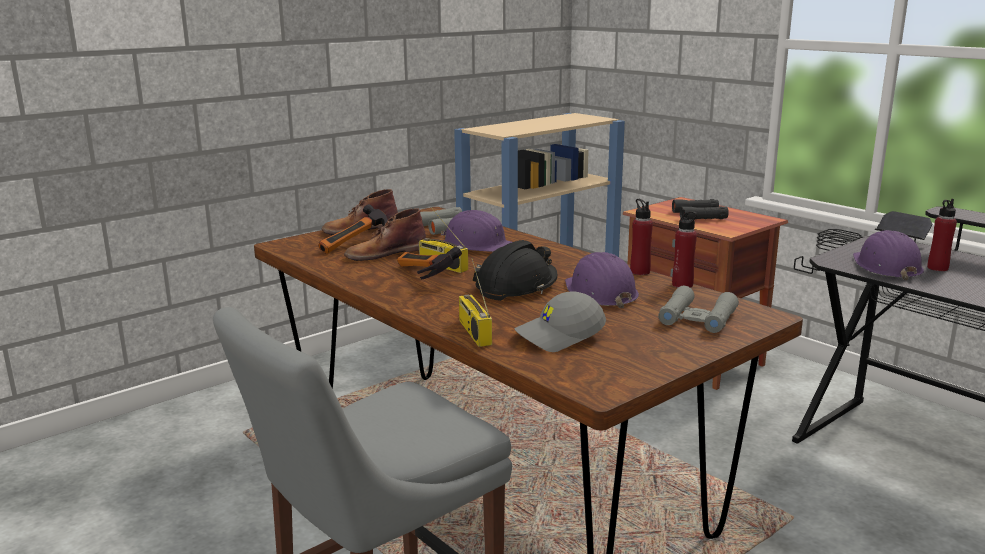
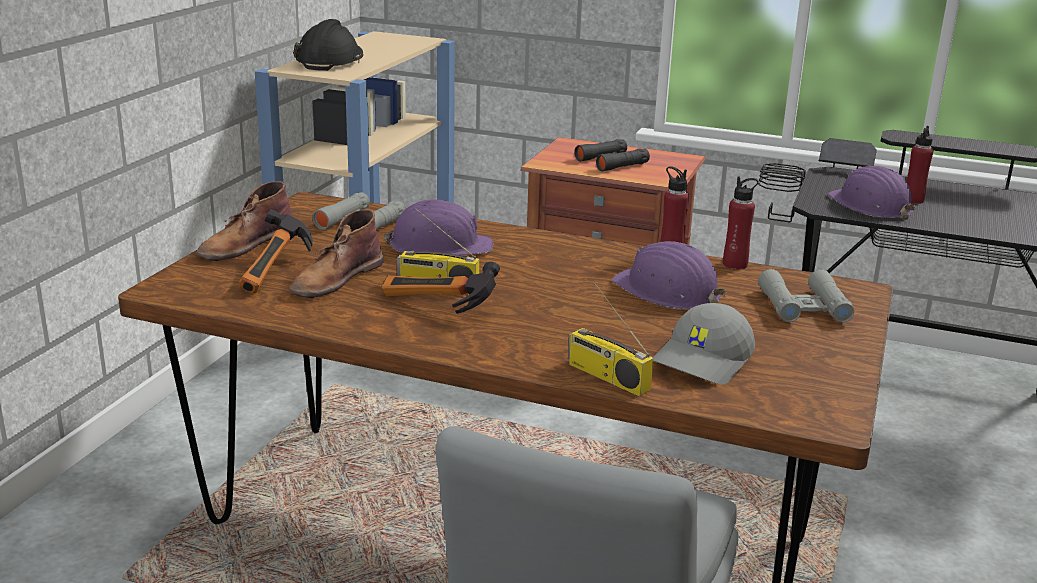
camera: 30 degrees left, 5 degrees up
black hard hat [472,240,558,301] -> black hard hat moved to [293,19,364,71]

